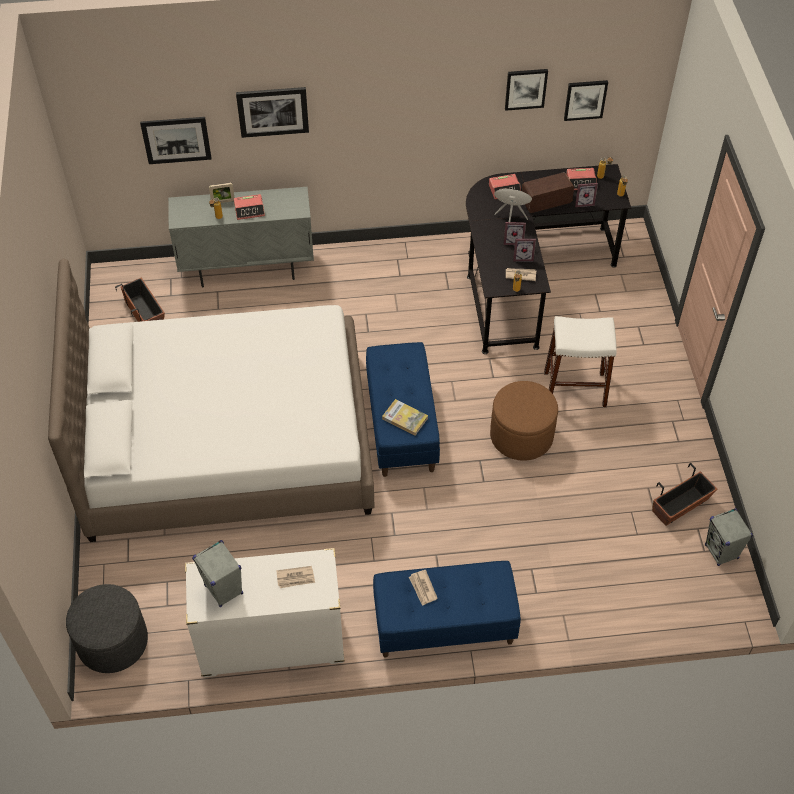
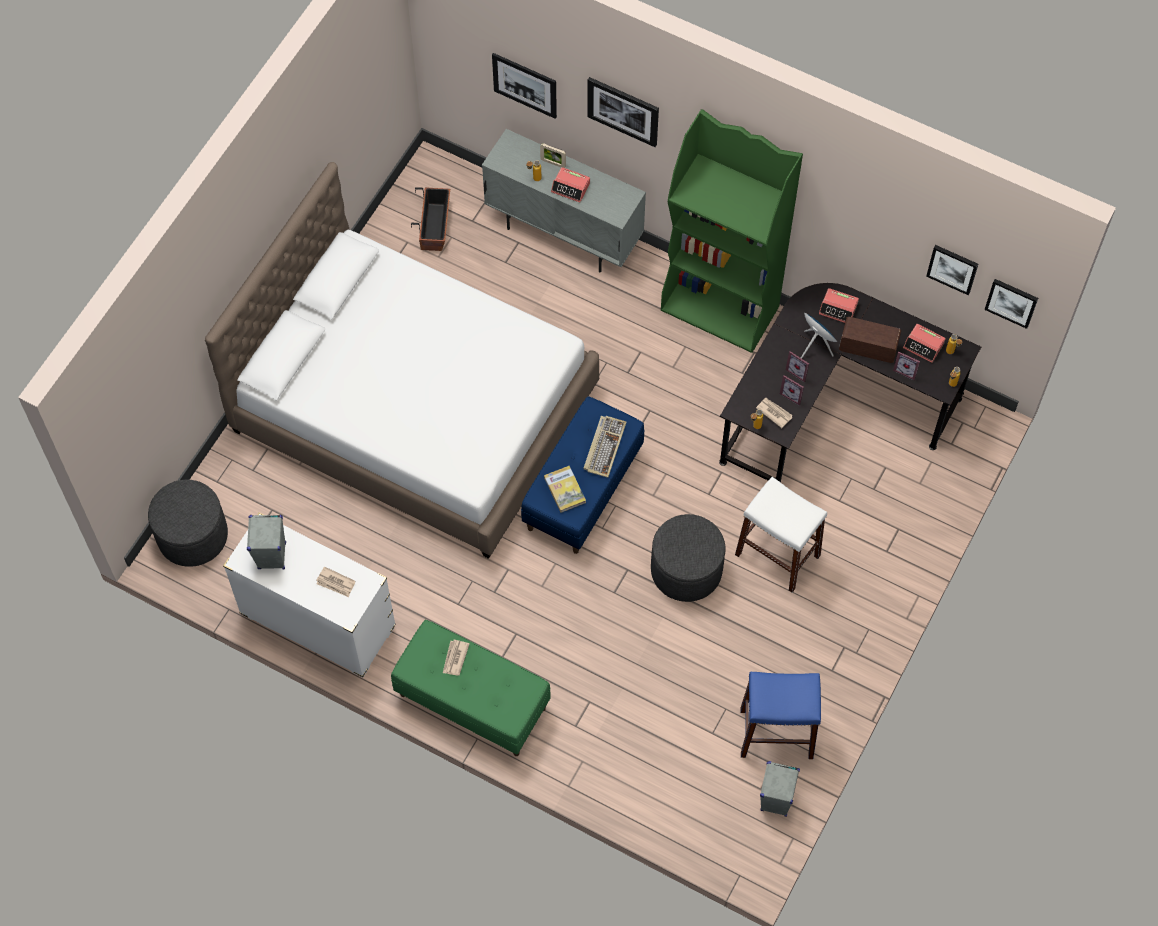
camera: 35 degrees right, 10 degrees up
blue bench [373,561,521,658] -> green bench [391,620,551,756]
brown ottoman [490,381,558,461] -> grey ottoman [651,514,726,602]
picture [505,69,548,111] -> picture moved to [985,279,1038,329]
planter [652,463,717,526] -> blue stool [740,672,821,759]
none -> keyboard [583,416,627,478]
none -> green bookcase [661,109,803,353]

